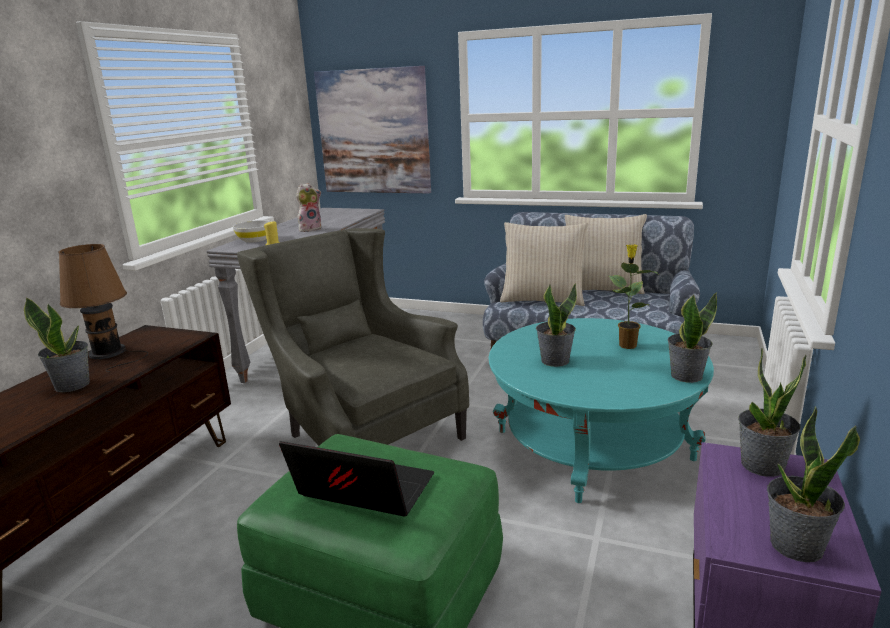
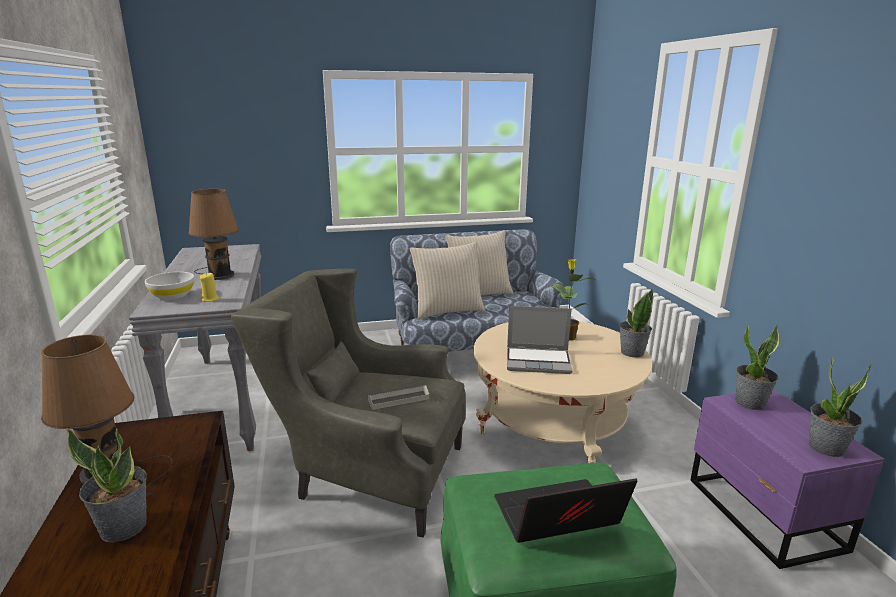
camera: 35 degrees left, 0 degrees up
plush toy [296,183,321,232] -> brown table lamp [188,189,239,280]
picture [314,66,431,193] -> none
turquoise coffee table [489,318,714,503] -> beige coffee table [473,321,652,463]
potted plant [536,283,577,367] -> laptop [507,306,572,374]
none -> grey tray [368,385,429,410]

